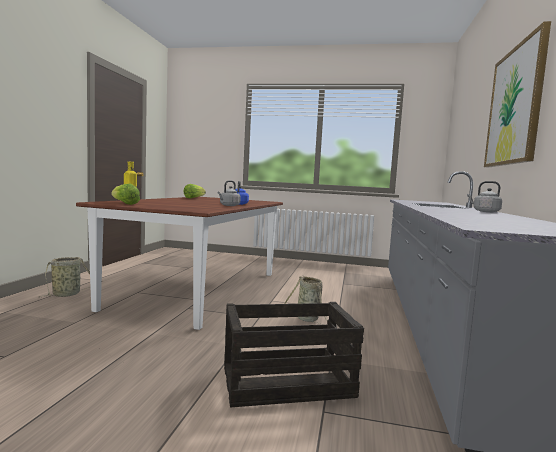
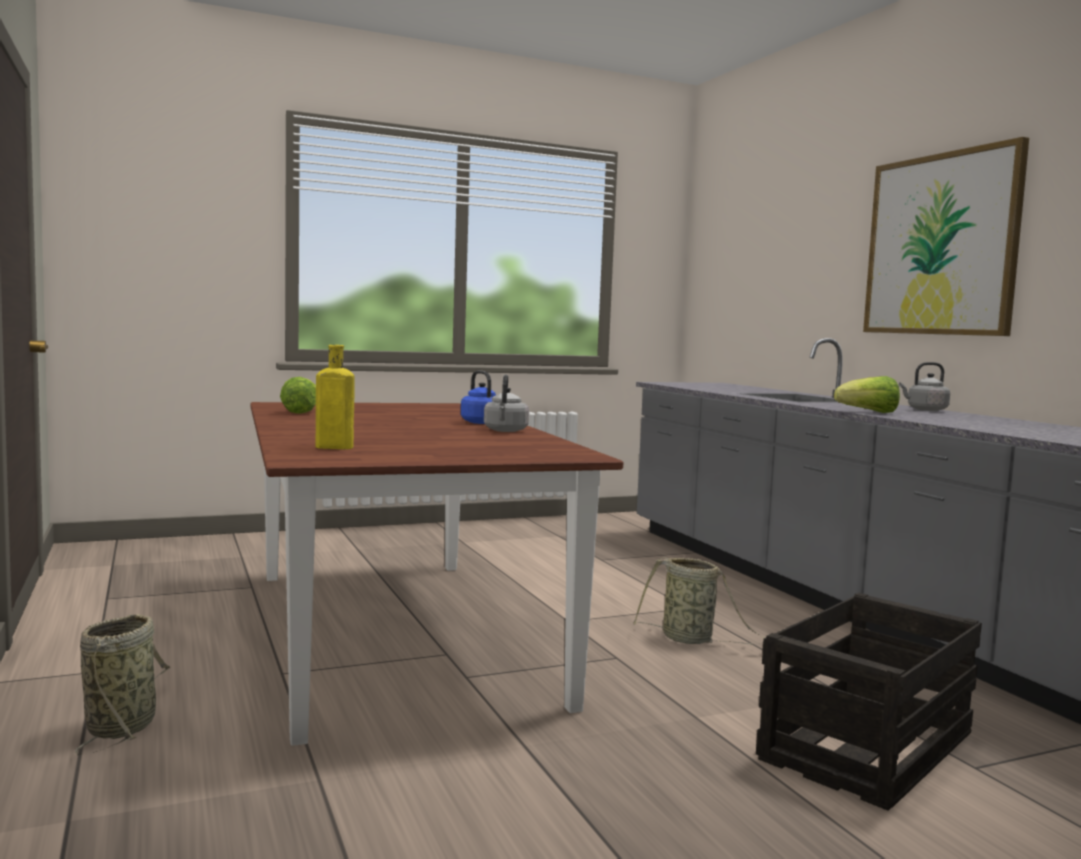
camera: 35 degrees left, 0 degrees up
lettuce [112,184,140,205] -> lettuce moved to [834,376,900,413]

